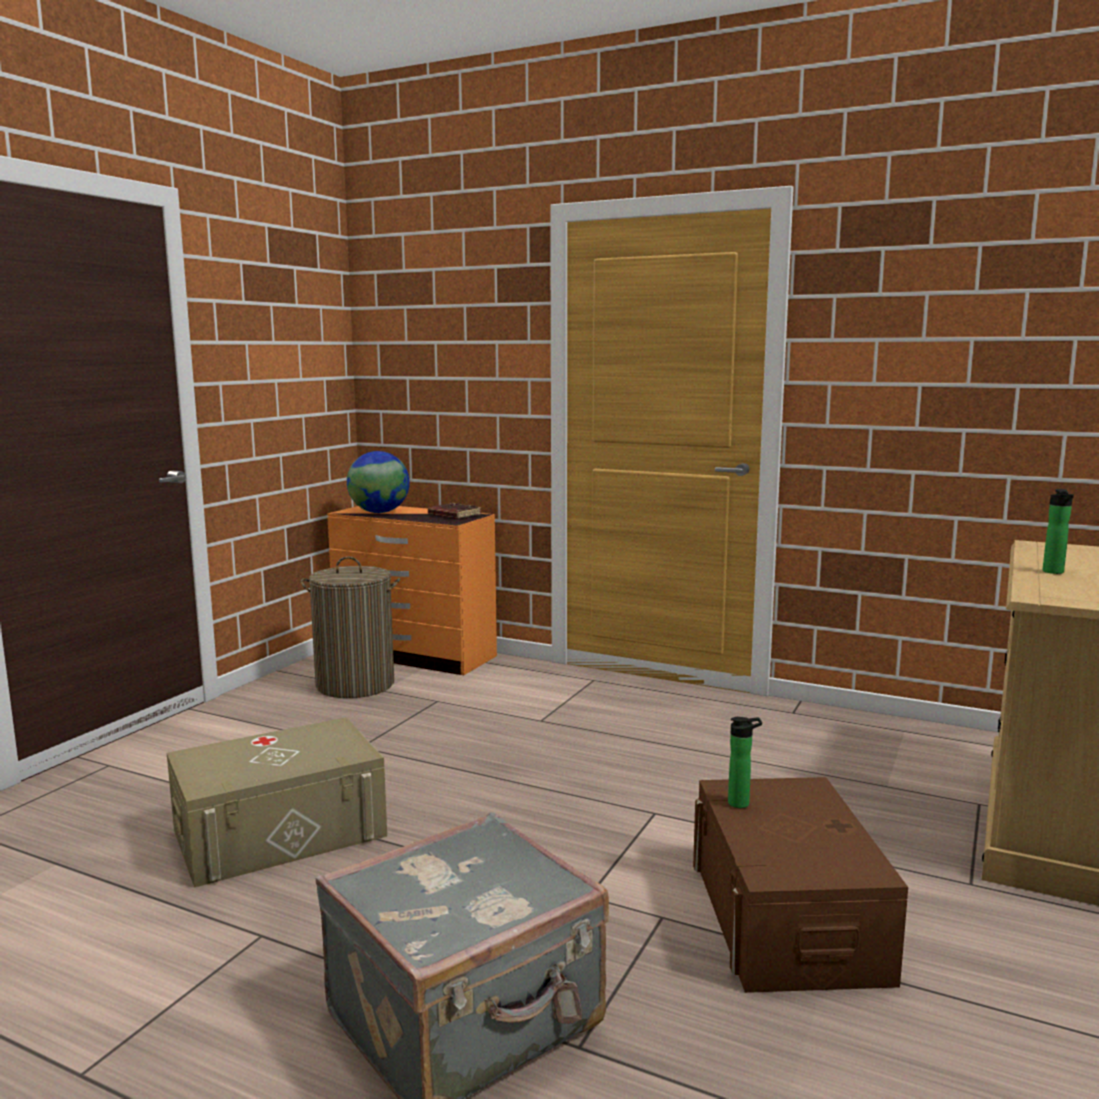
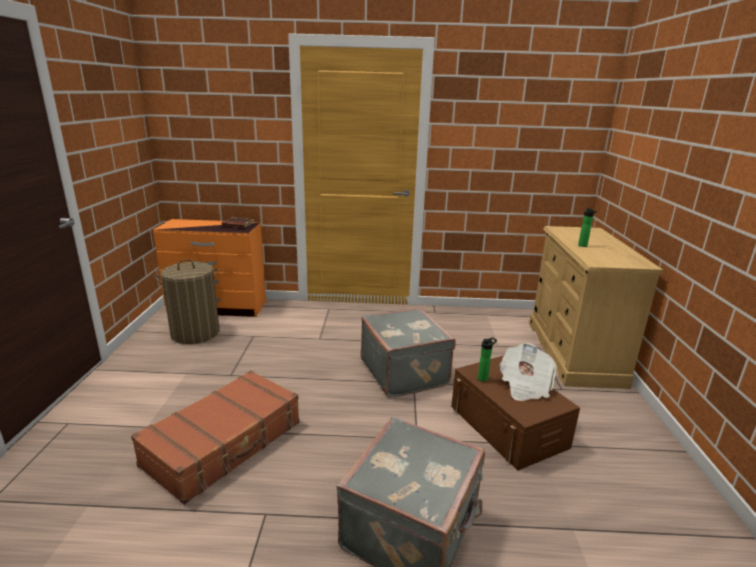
camera: 25 degrees left, 10 degrees up
beige storage box [167,717,387,888] -> brown suitcase [131,370,300,505]
globe [347,451,410,513] -> none
none -> grey suitcase [361,308,456,398]
none -> newspaper [499,343,557,401]

